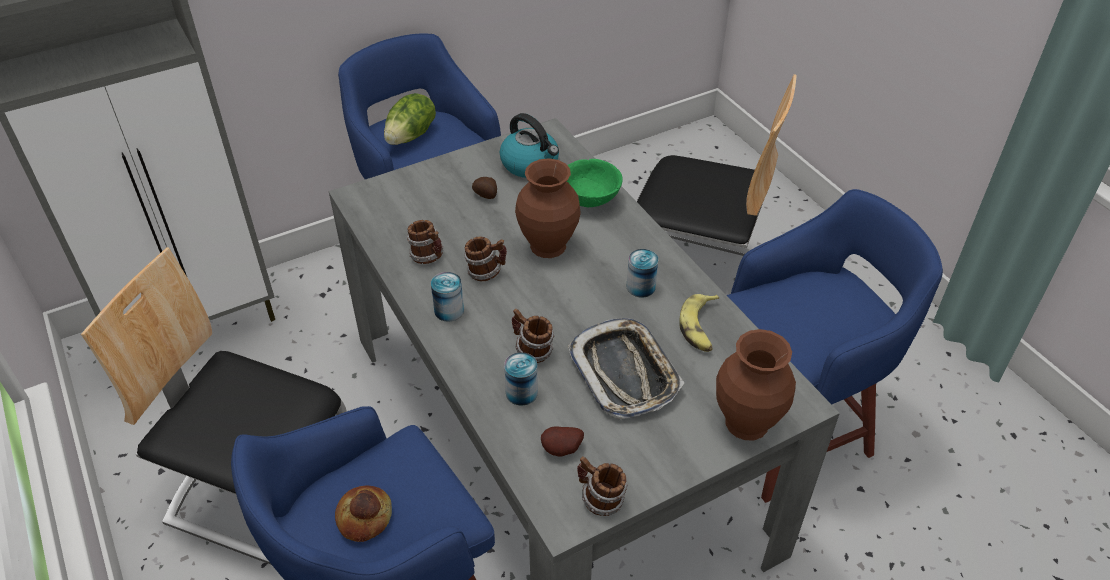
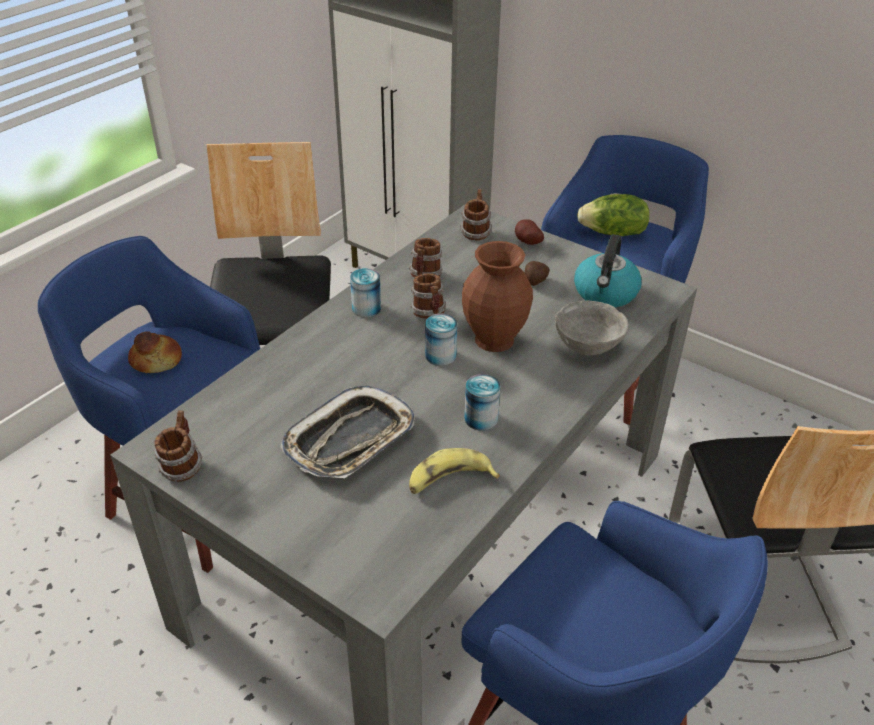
camera: 65 degrees right, 5 degrees down
can [504,352,538,406] -> can moved to [425,314,457,366]
mug [512,309,555,363] -> mug moved to [460,189,492,240]
potato [541,426,584,457] -> potato moved to [515,219,544,245]
green bowl [567,159,623,208] -> grey bowl [555,301,629,355]
brown vase [716,329,796,440] -> none

